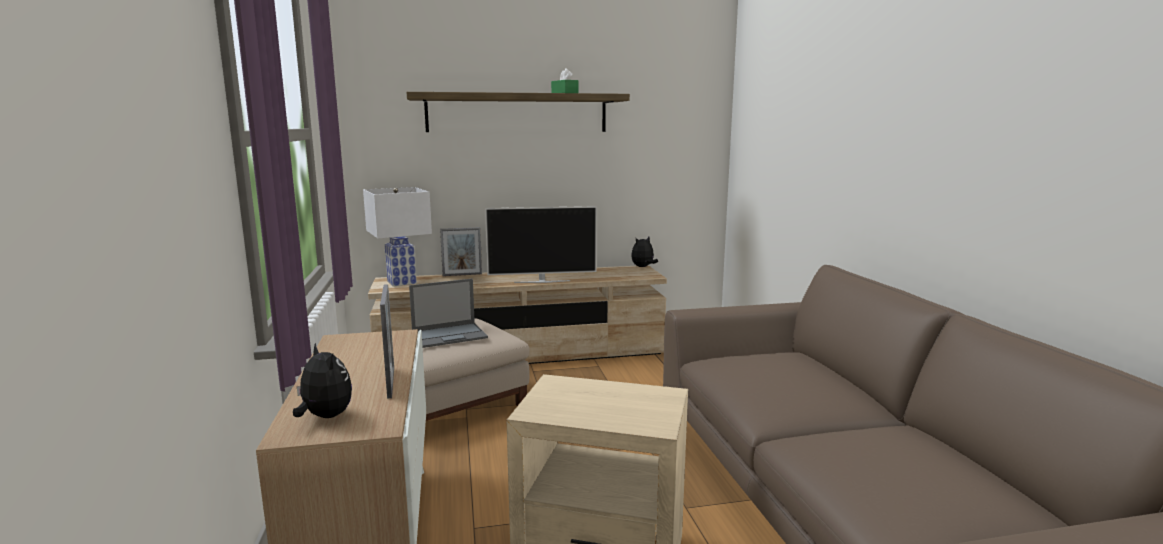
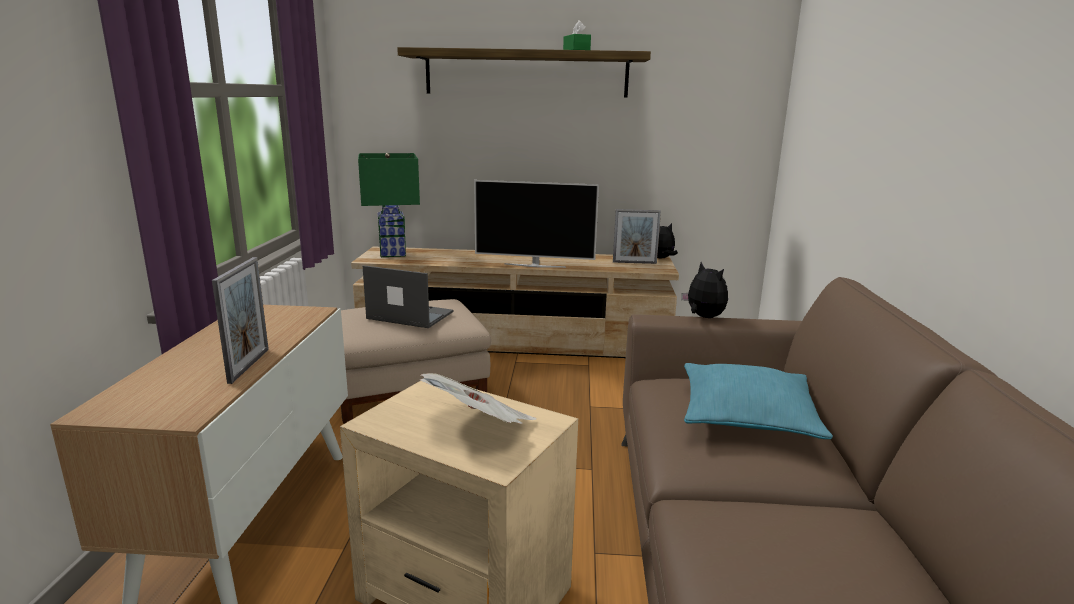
camera: 15 degrees right, 5 degrees up
plush toy [293,343,352,418] -> plush toy moved to [681,262,728,318]
white table lamp [363,187,432,287] -> green table lamp [358,153,420,257]
laptop [409,279,488,348] -> laptop turned 150 degrees counterclockwise [363,265,453,328]
picture frame [440,227,482,276] -> picture frame moved to [613,209,661,264]
none -> newspaper [420,373,536,424]
none -> turquoise pillow [684,363,833,439]

